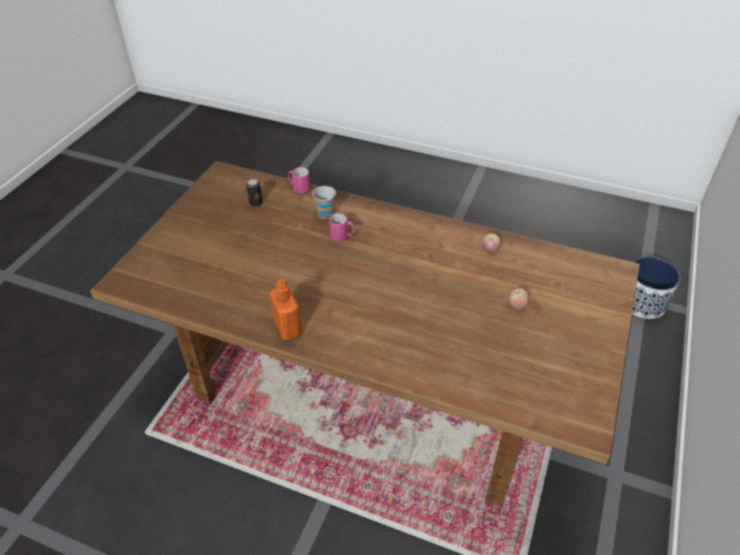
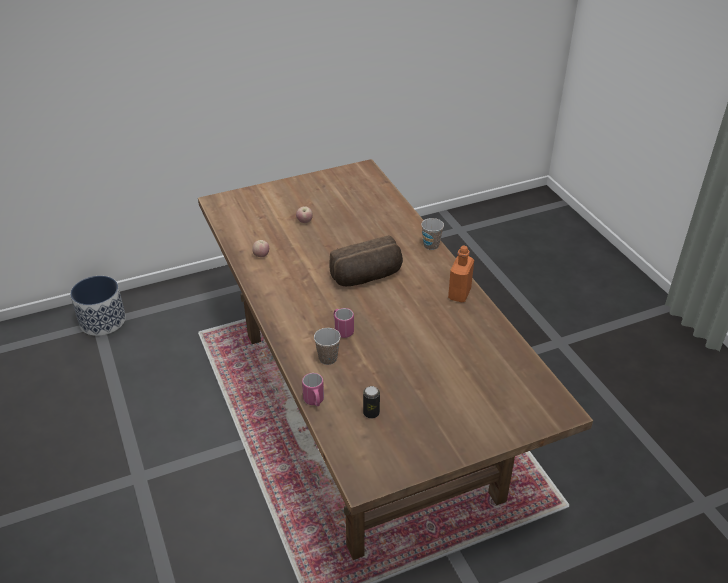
camera: 135 degrees left, 5 degrees down
none -> bread [330,235,403,286]
none -> cup [421,218,444,250]

